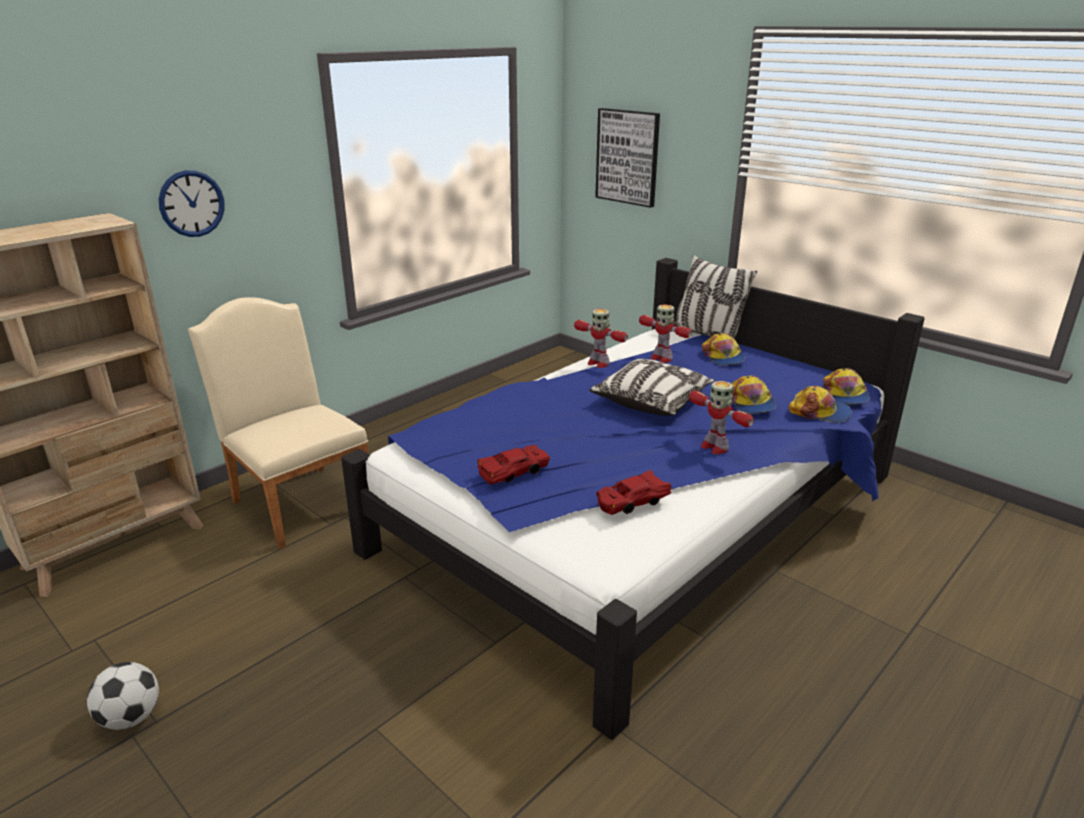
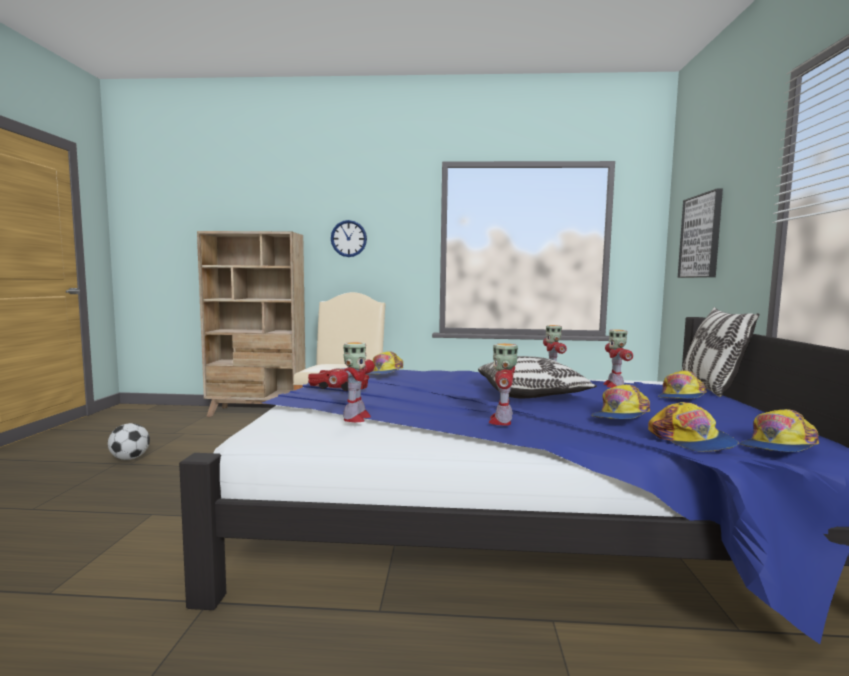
camera: 50 degrees right, 20 degrees down
red toy car [596,470,671,515] -> toy robot [328,342,375,422]
none -> cap [365,351,403,375]

